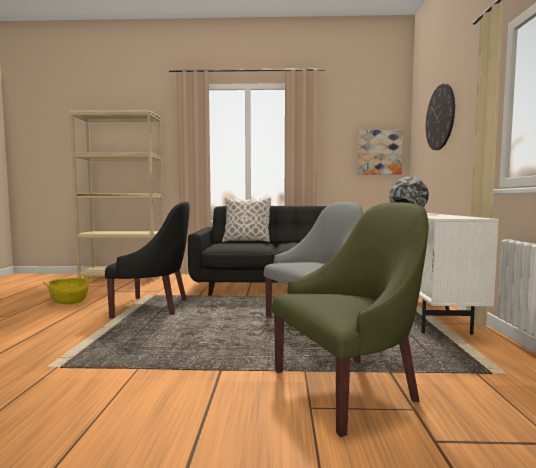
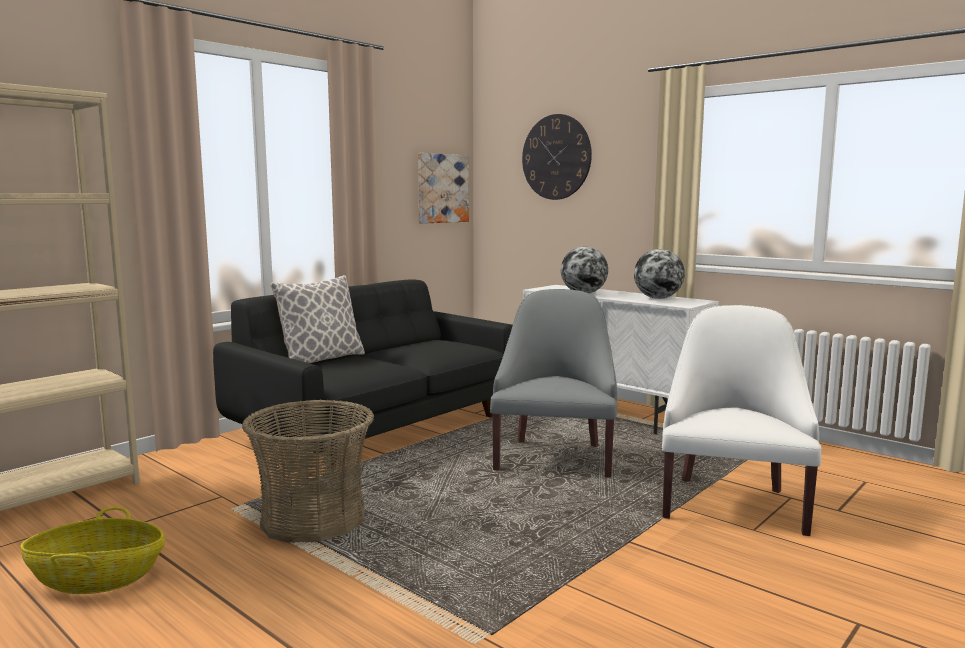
camera: 50 degrees left, 5 degrees up
black armchair [105,202,190,319] -> basket [242,400,374,544]
green armchair [272,202,429,437] -> white armchair [662,305,821,536]
none -> globe [634,249,685,299]

